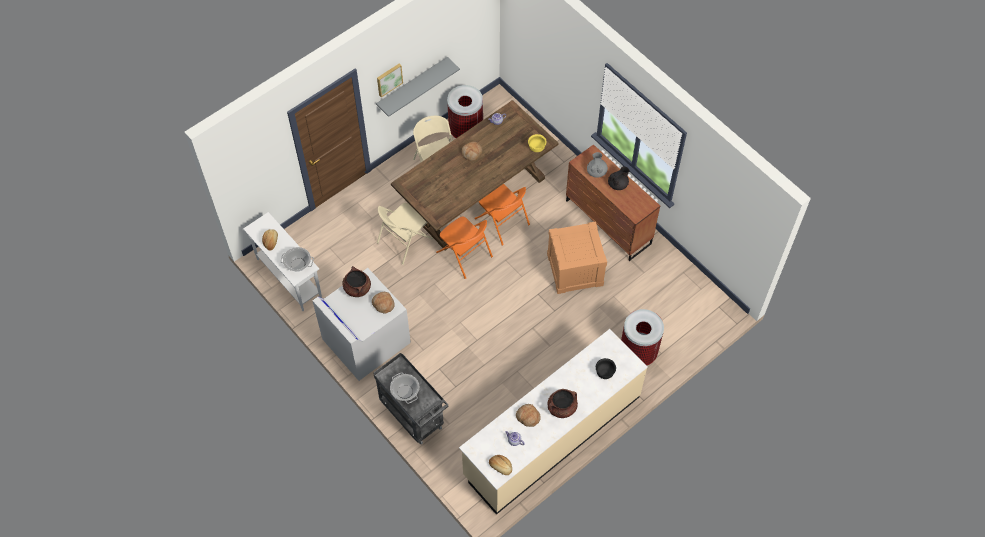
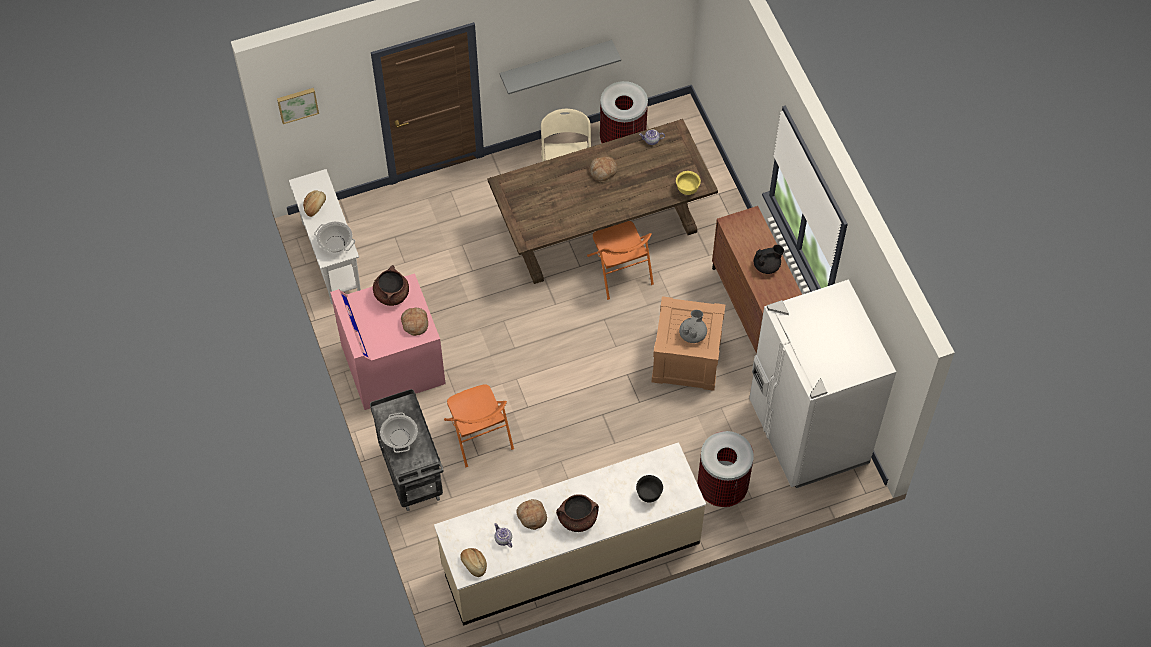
camera: 20 degrees right, 0 degrees up
white washing machine [312,268,411,381] -> pink washing machine [330,273,446,410]
picture [377,63,403,97] -> picture moved to [277,88,319,124]
beige chair [377,203,433,265] -> none
orange chair [436,217,493,279] -> orange chair moved to [444,384,514,468]
grey teapot [587,152,608,178] -> grey teapot moved to [679,310,707,343]
none -> white fridge [749,279,896,488]

